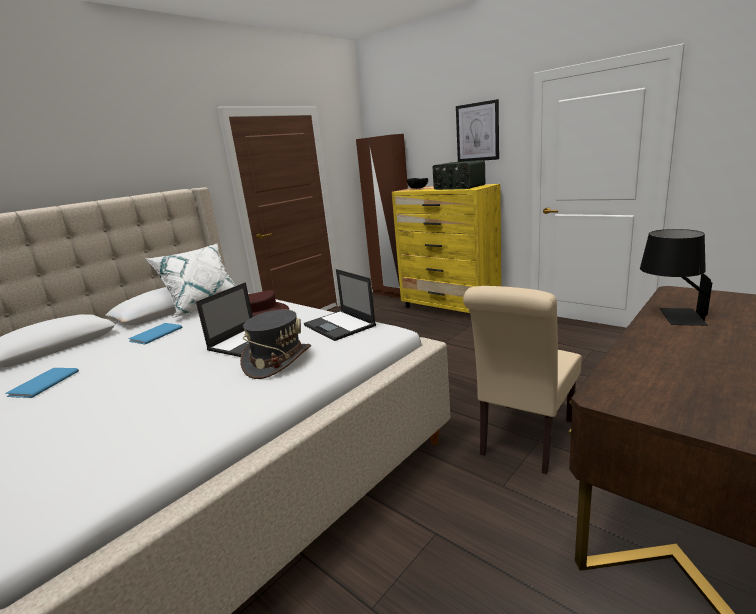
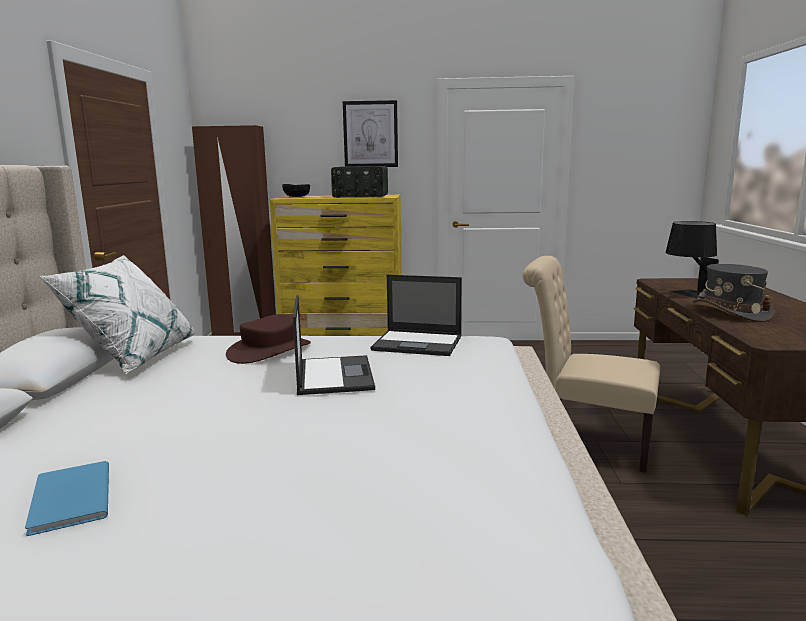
camera: 40 degrees left, 5 degrees down
blue book [128,323,182,344] -> none
grey hat [240,310,311,379] -> grey hat moved to [692,264,774,322]
beige chair [463,286,582,474] -> beige chair turned 120 degrees clockwise [522,256,660,473]

